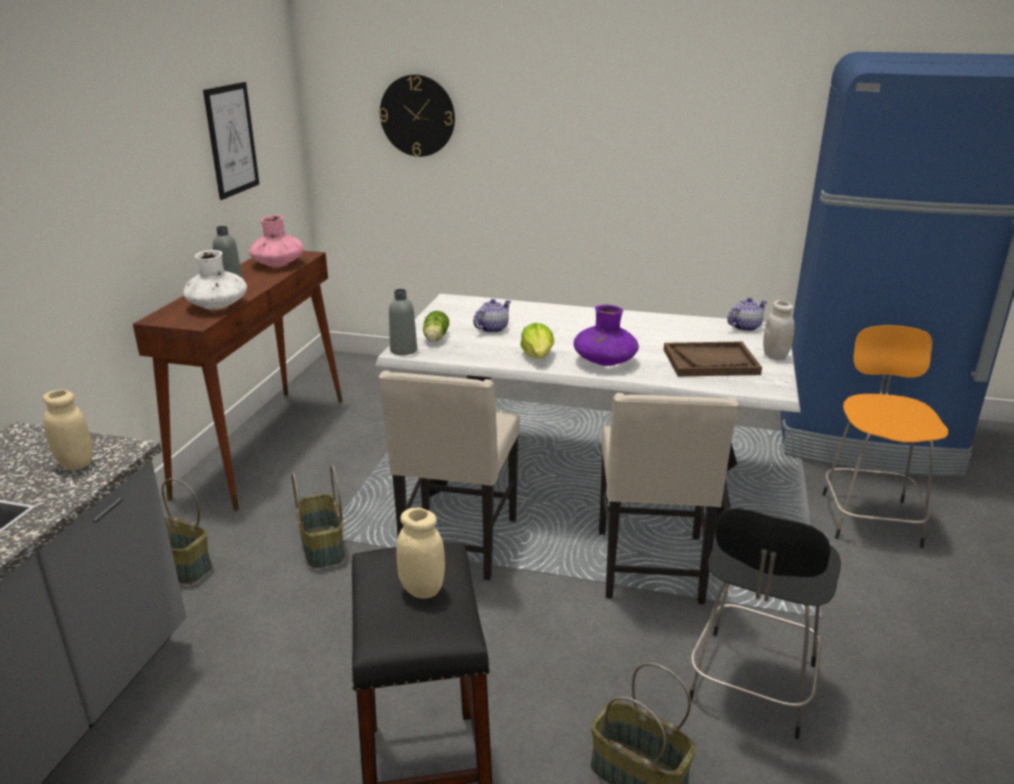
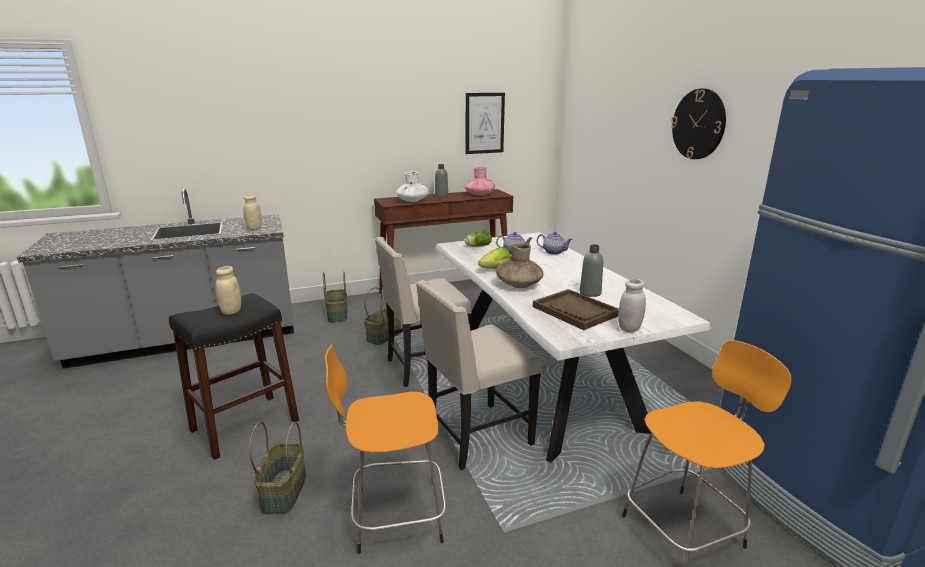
camera: 55 degrees right, 5 degrees down
wall clock [379,75,455,157] -> wall clock moved to [671,89,726,159]
grey bottle [389,289,417,355] -> grey bottle moved to [580,244,603,297]
purple vase [574,305,639,366] -> brown vase [496,242,543,288]
black stool [689,508,841,739] -> orange stool [325,344,446,554]
teapot [727,298,768,331] -> teapot moved to [537,232,573,255]

